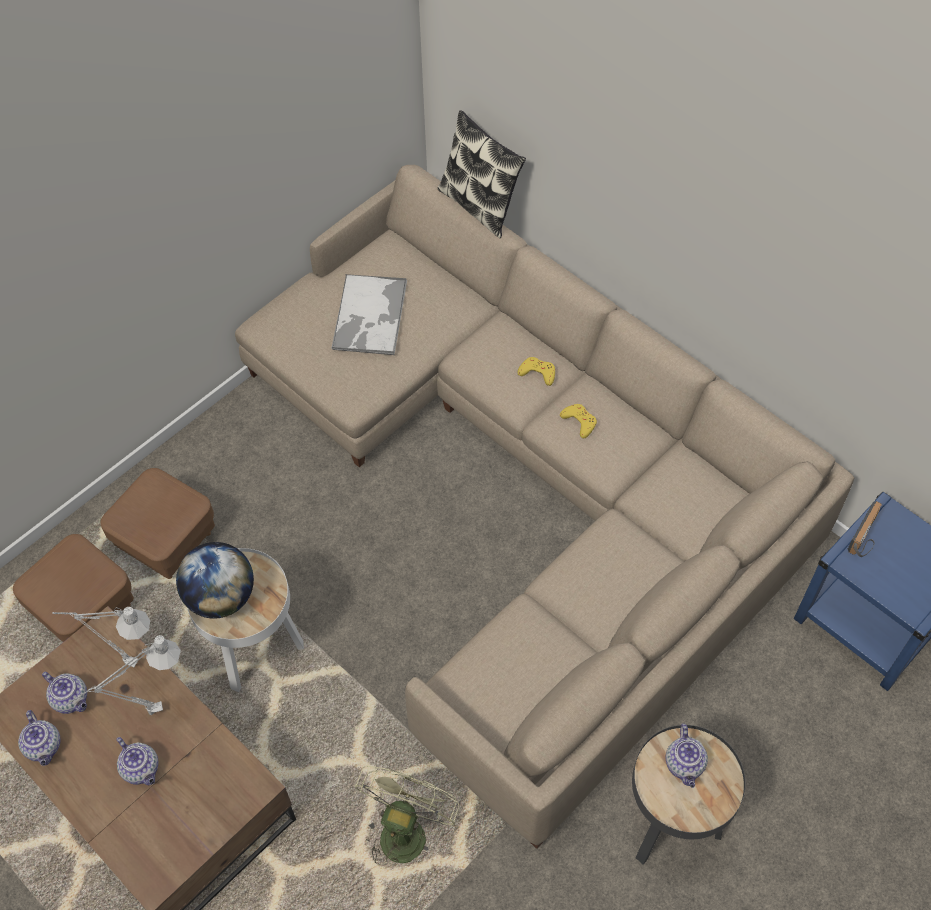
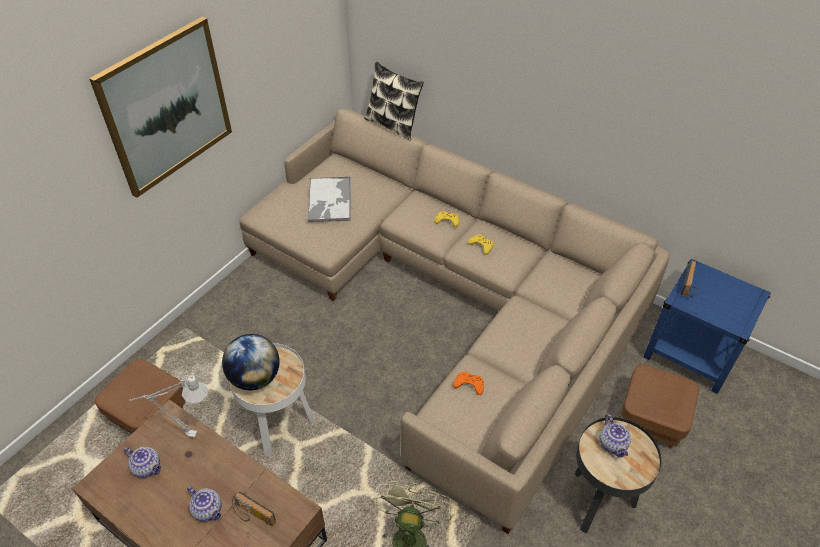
camera: 10 degrees left, 10 degrees down
teapot [18,710,61,766] -> none
grey table lamp [65,635,181,715] -> none
brown ottoman [101,468,215,579] -> brown ottoman moved to [621,364,699,448]
none -> picture [89,17,232,198]
none -> radio [232,492,276,526]
none -> orange game controller [453,372,484,395]

